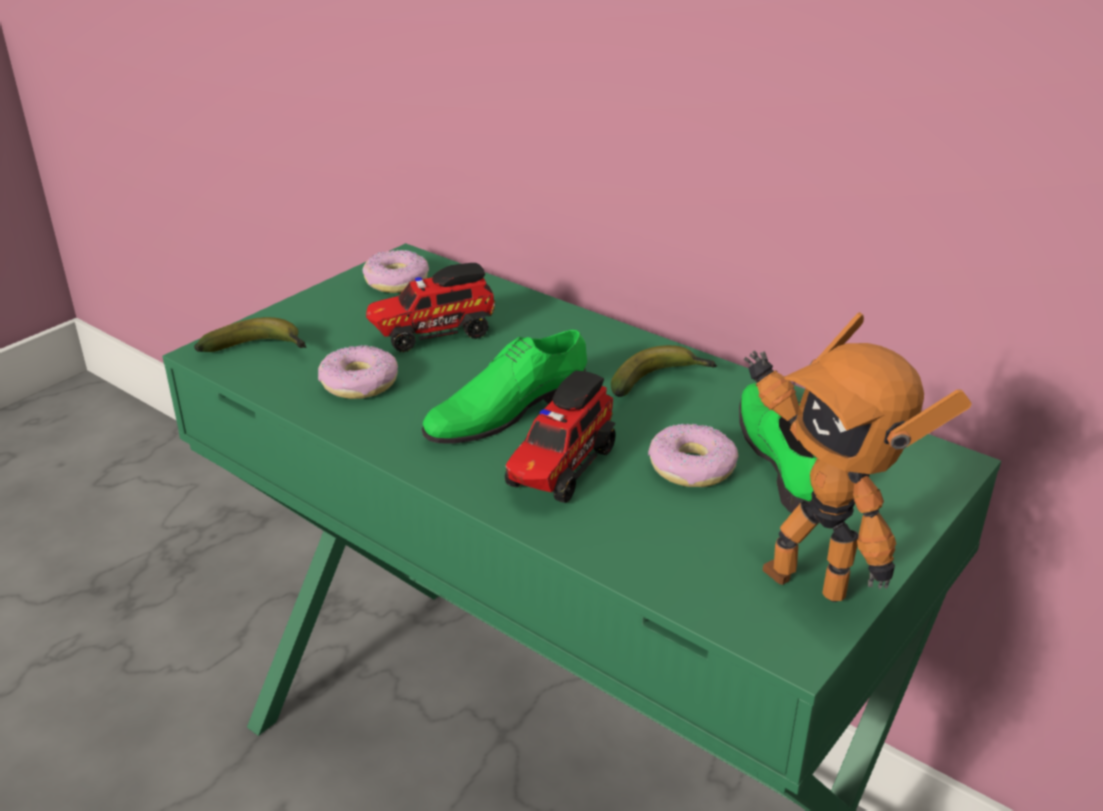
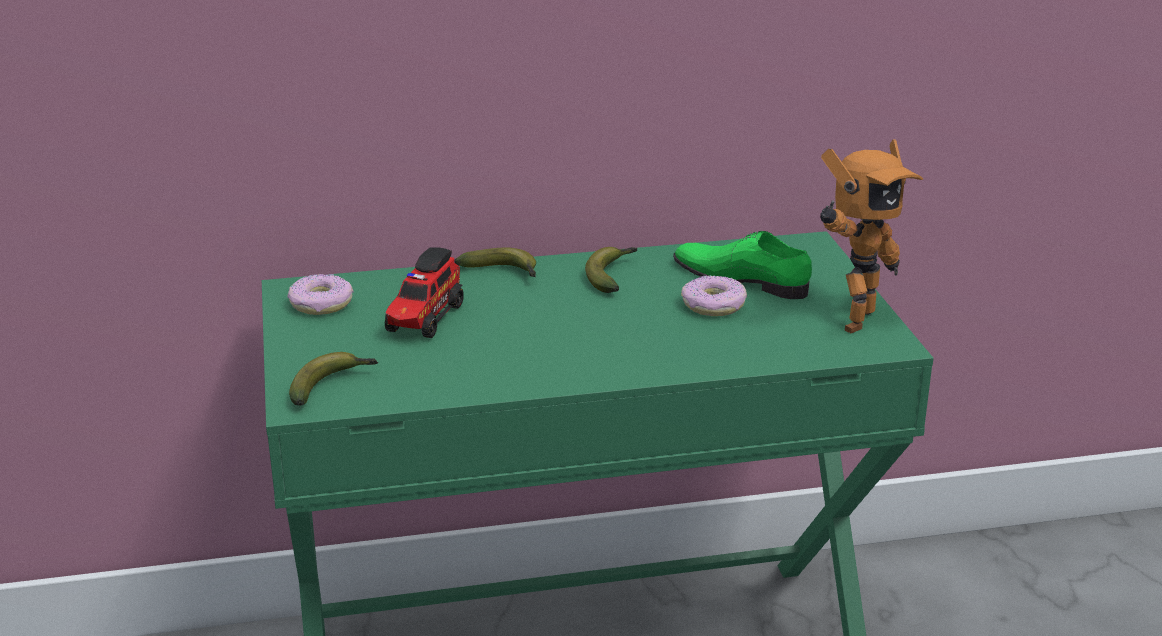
camera: 50 degrees left, 5 degrees down
donut [318,345,398,399] -> none
green shoe [422,330,587,443] -> none
toy truck [505,371,616,503] -> none
toy robot [744,312,972,602] -> toy robot turned 45 degrees counterclockwise [820,139,923,333]
none -> banana [454,248,536,277]

